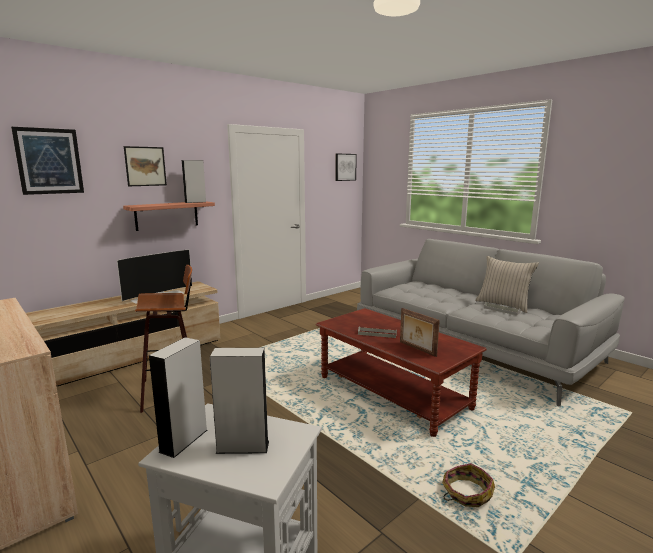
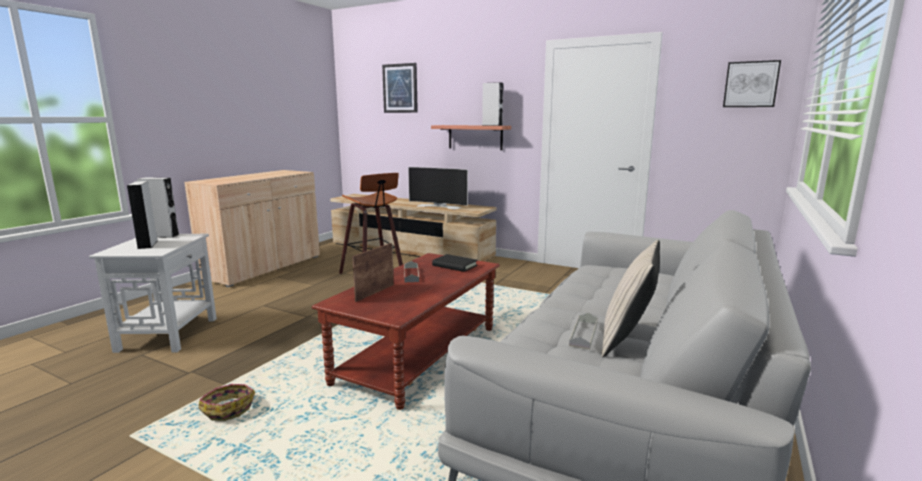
camera: 70 degrees right, 0 degrees up
picture [124,146,167,186] -> none
none -> black book [432,254,478,272]

